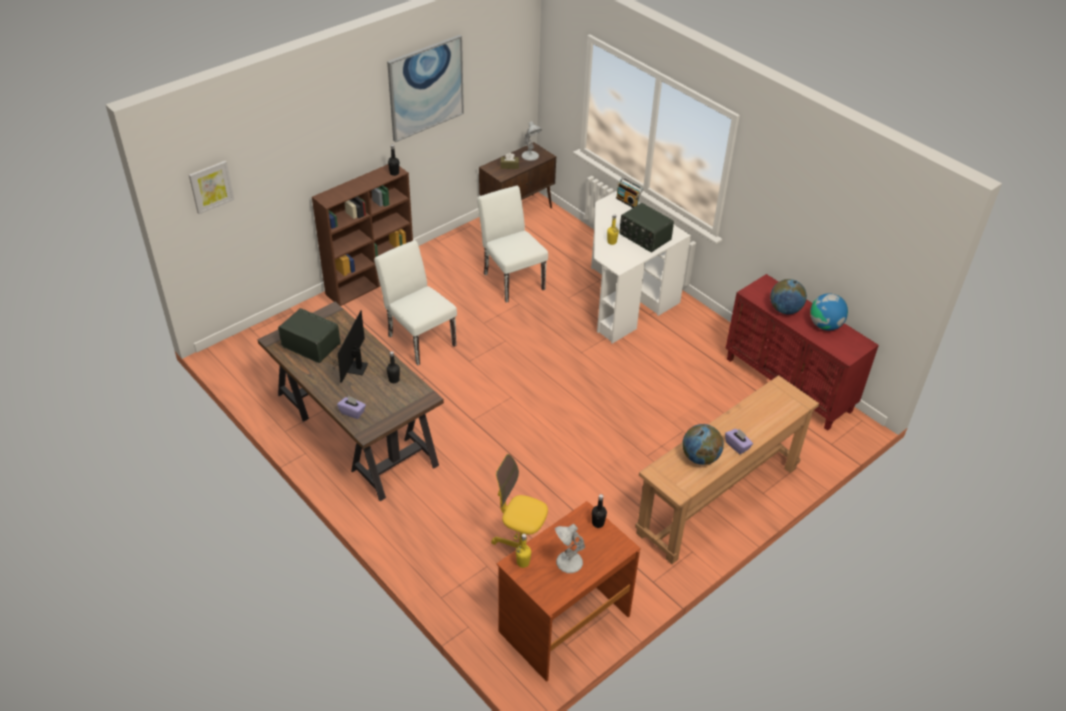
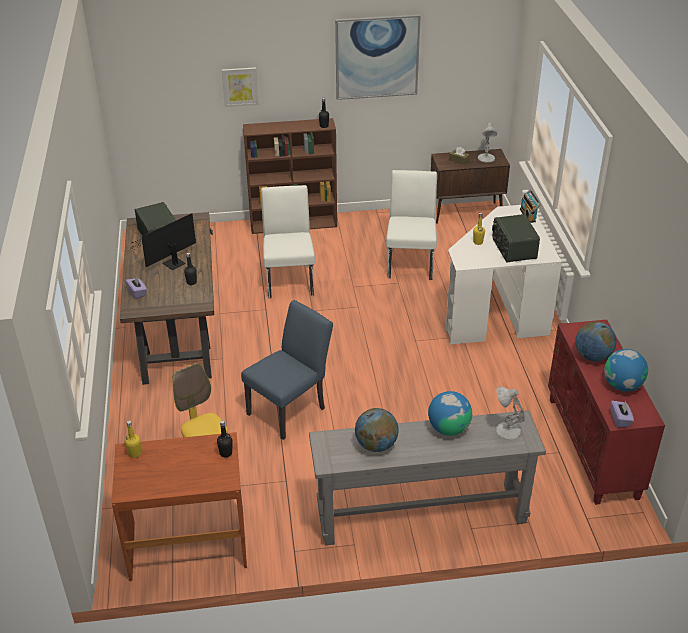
camera: 35 degrees right, 5 degrees down
picture [189,161,234,214] -> picture moved to [222,67,259,107]
white table lamp [555,524,585,573] -> white table lamp moved to [495,387,525,440]
brown console table [635,375,819,564] -> grey console table [309,410,546,546]
purple tissue box [725,429,753,454] -> purple tissue box moved to [610,401,634,427]
none -> blue chair [241,300,333,440]
none -> globe [428,391,472,436]

